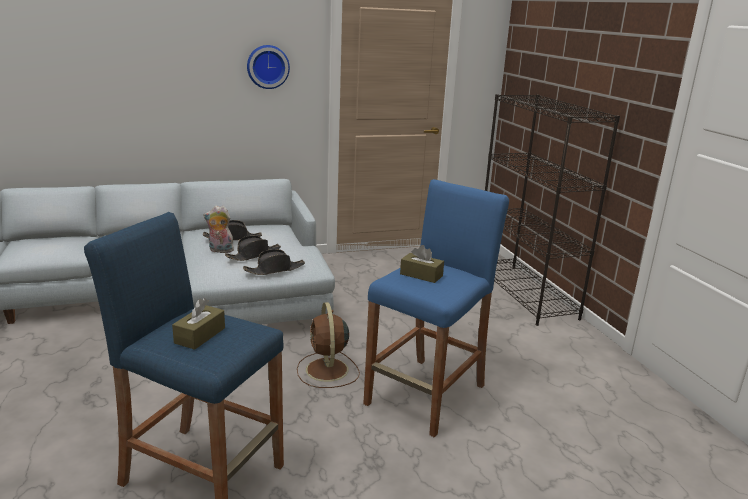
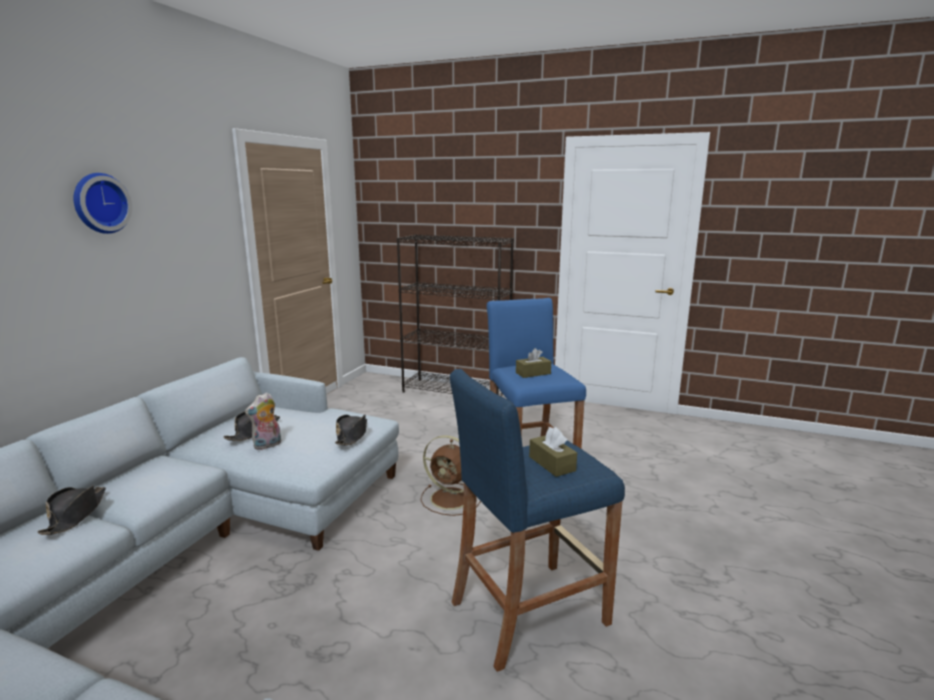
camera: 50 degrees left, 5 degrees down
black hat [225,235,281,261] -> black hat moved to [37,486,106,535]
wall clock [247,45,290,89] -> wall clock moved to [74,173,132,234]

